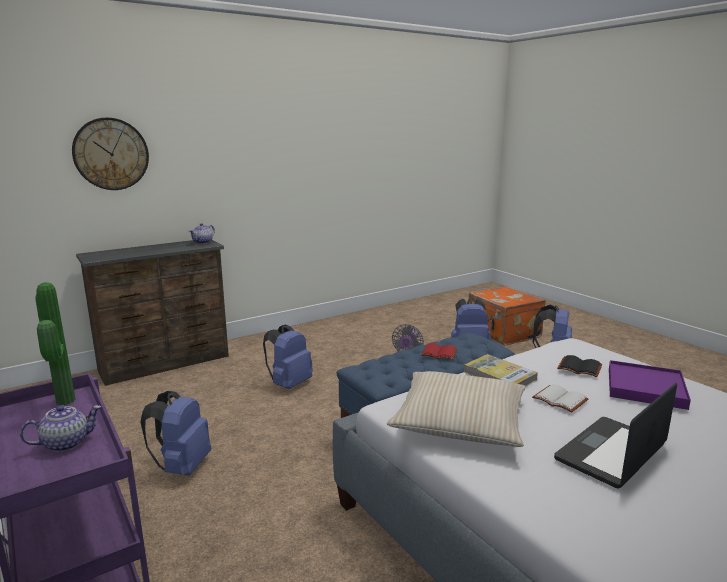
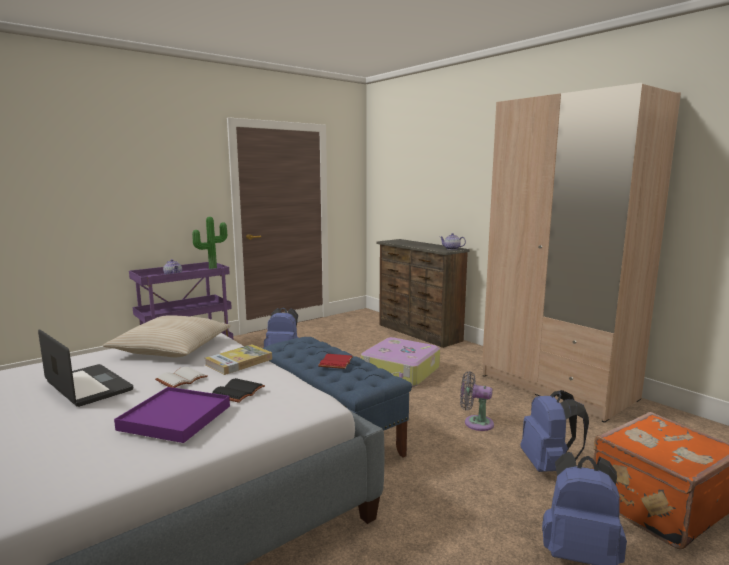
camera: 85 degrees right, 5 degrees down
wall clock [72,118,149,190] -> none
blue backpack [263,324,313,389] -> suitcase [361,337,440,387]
none -> beige wardrobe [482,83,681,423]

